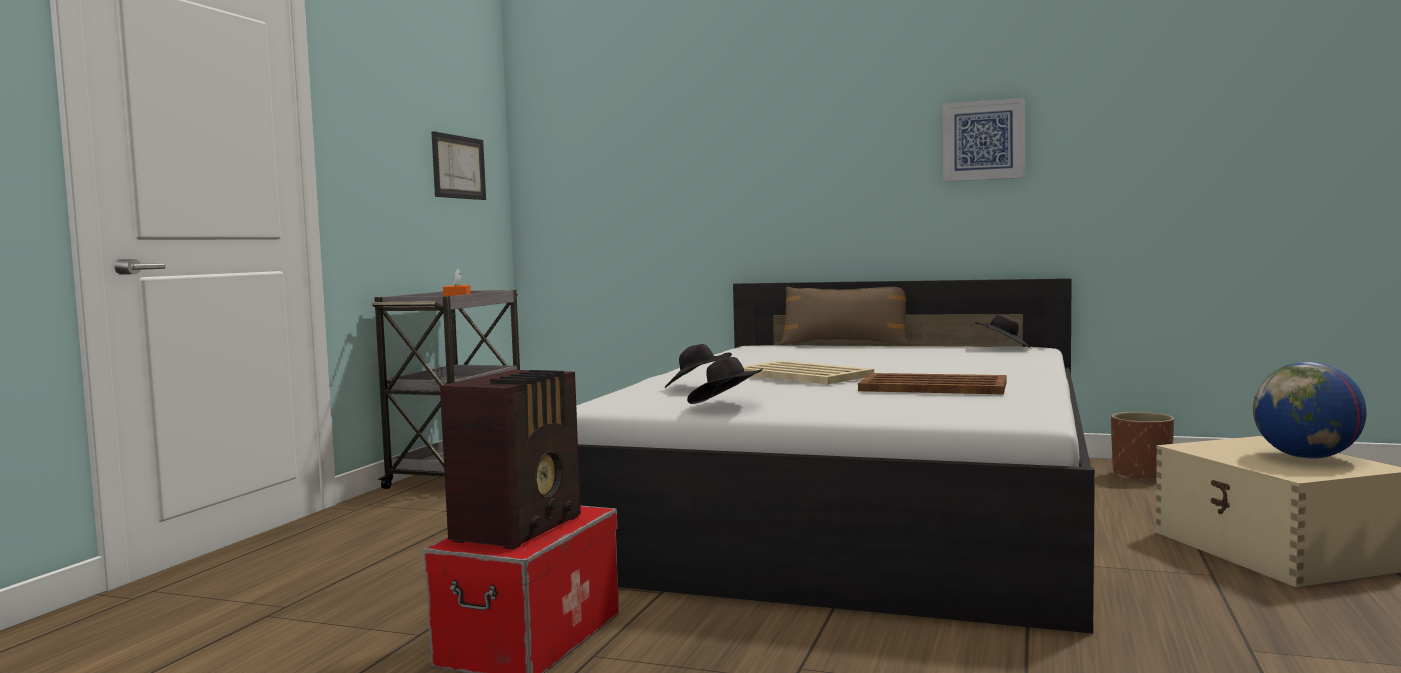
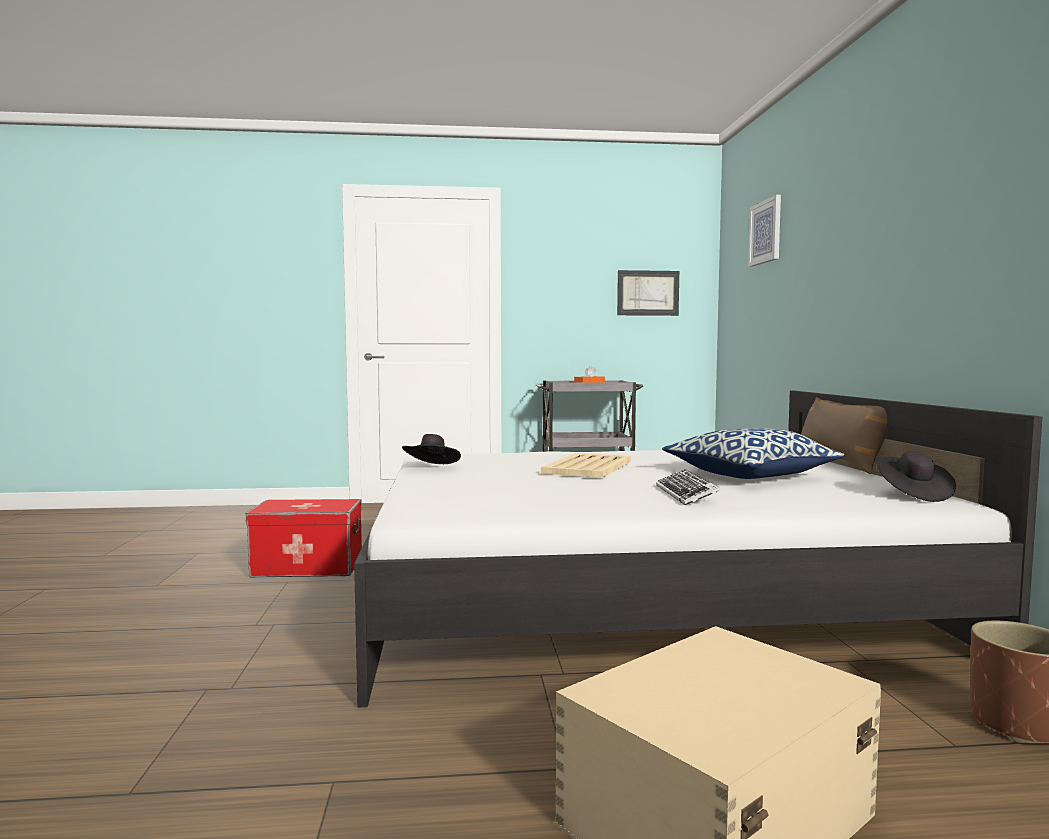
camera: 65 degrees right, 0 degrees up
radio [440,370,581,550] -> none
black hat [665,344,732,388] -> none
brown tray [858,373,1006,395] -> none
picture [943,98,1024,182] -> picture moved to [748,195,781,267]
globe [1253,362,1366,459] -> none
none -> keyboard [656,469,721,505]
none -> pillow [662,428,845,479]

